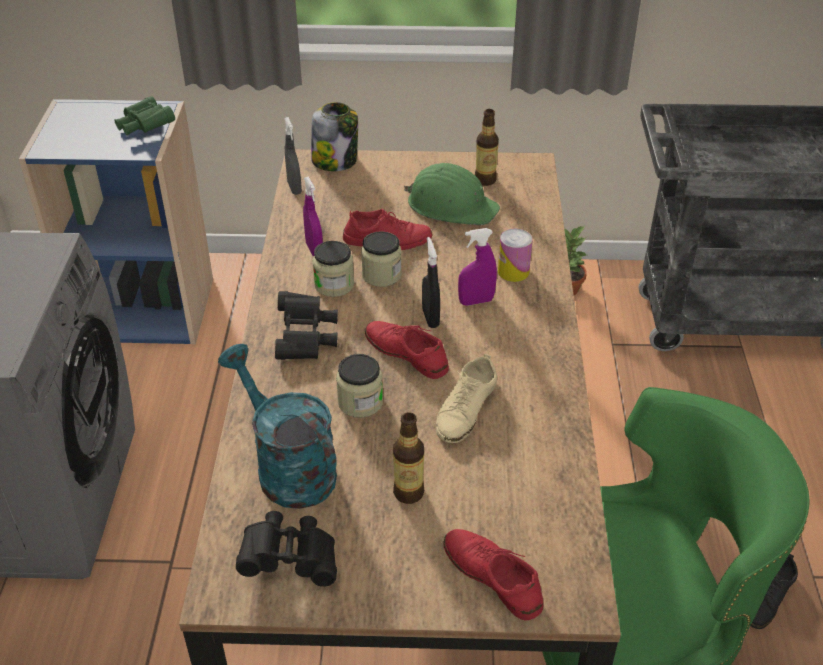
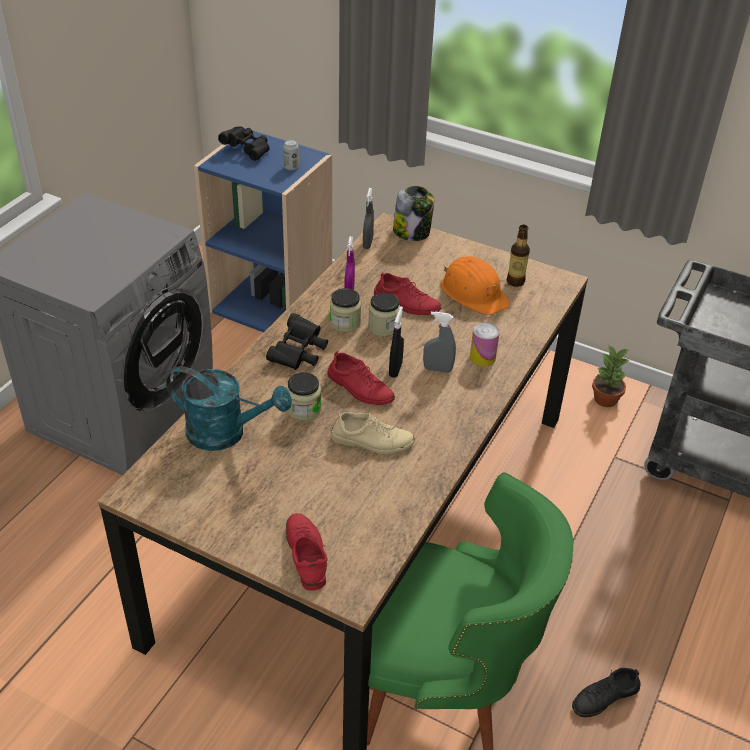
camera: 25 degrees right, 0 degrees up
green binoculars [114,96,175,136] -> can [283,139,299,170]
turquoise watering can [218,344,337,509] -> turquoise watering can turned 120 degrees clockwise [166,366,292,451]
black binoculars [236,511,337,587] -> black binoculars moved to [218,126,270,161]
red shoe [365,321,449,379] -> red shoe turned 150 degrees clockwise [327,351,395,405]
bottle [393,412,424,504] -> none
green hard hat [404,163,500,225] -> orange hard hat [441,256,510,315]
beige shoe [436,354,497,443] -> beige shoe turned 135 degrees counterclockwise [331,412,415,454]
purple spray bottle [458,228,497,306] -> grey spray bottle [423,311,456,373]

